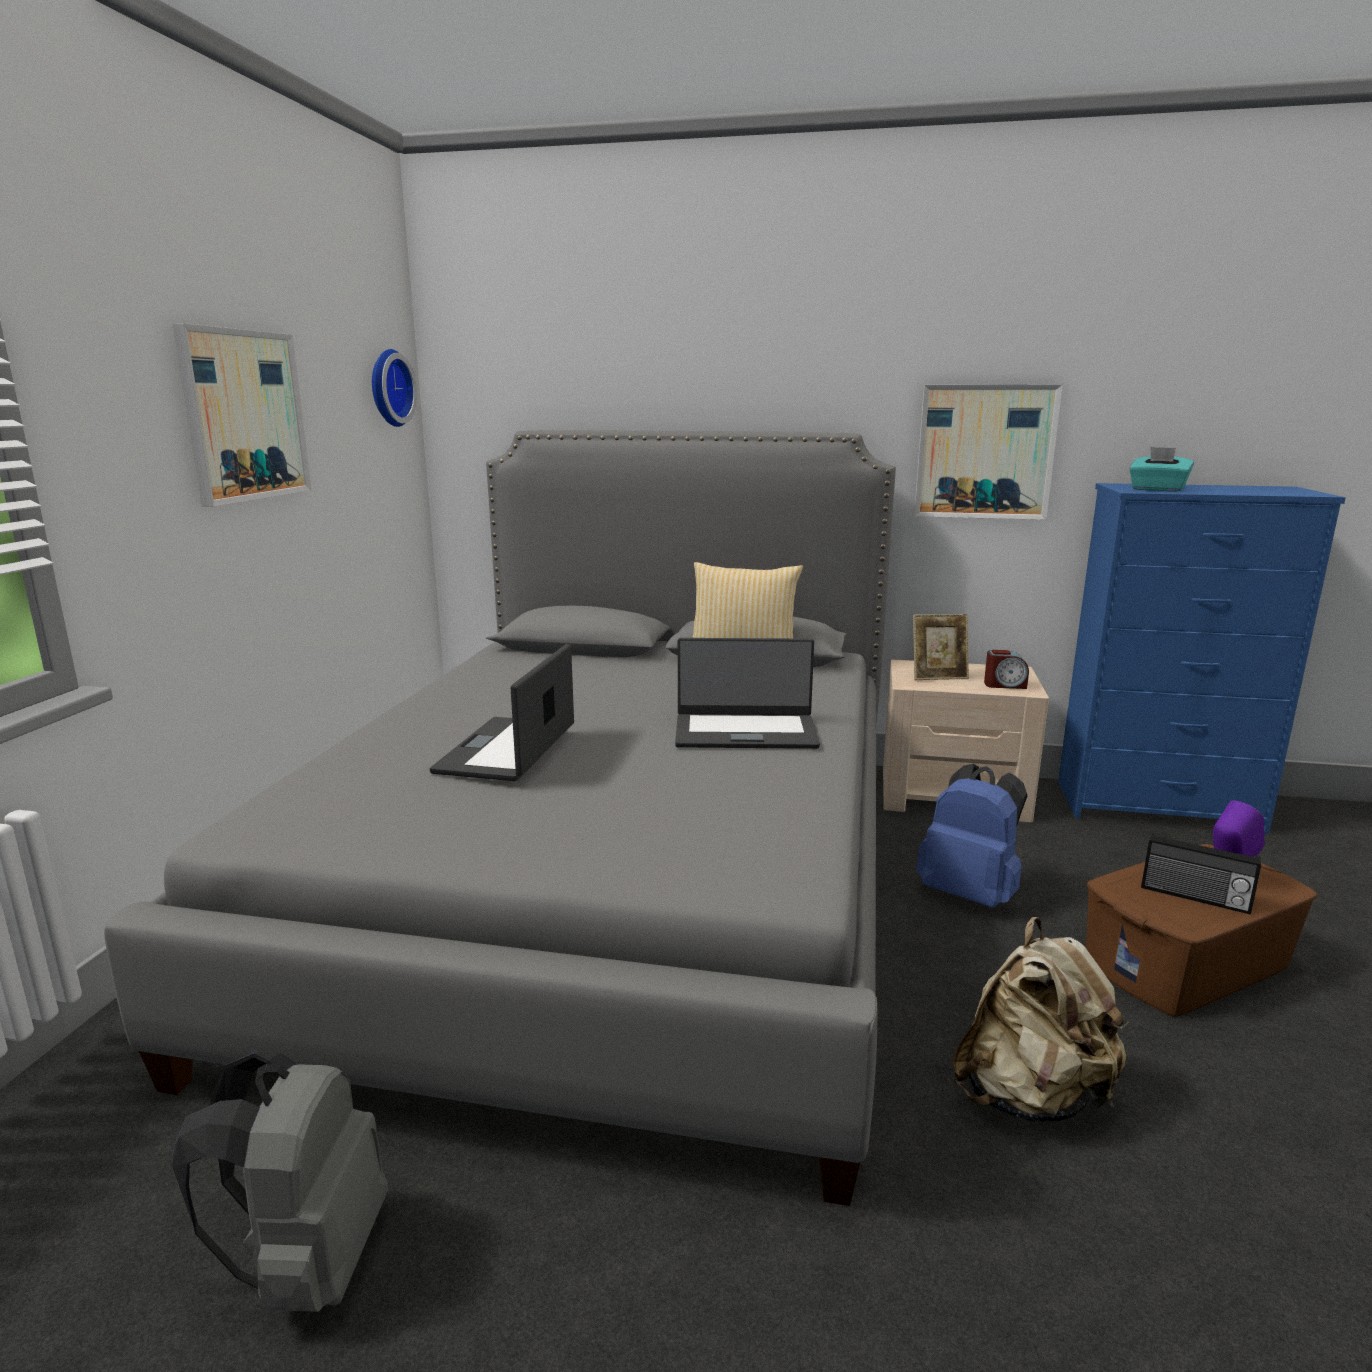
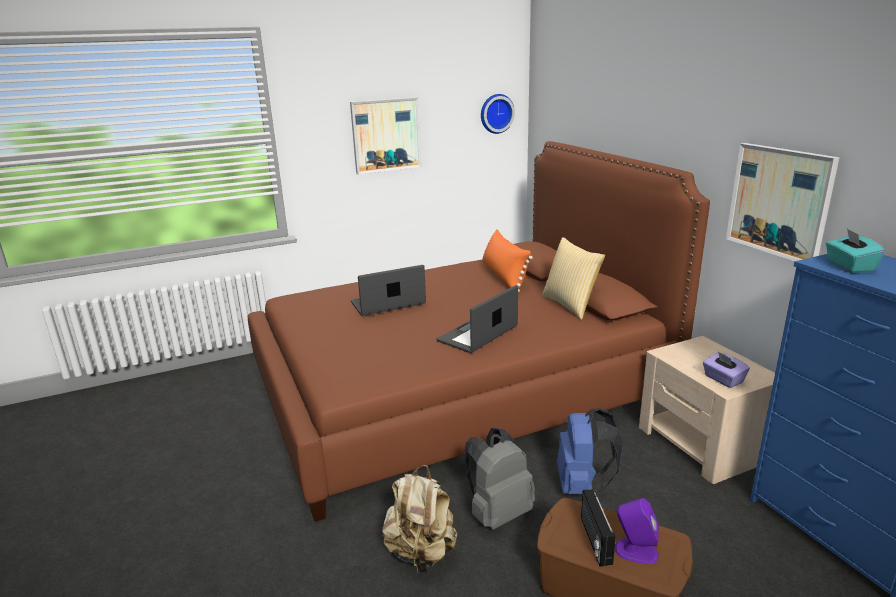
camera: 55 degrees right, 5 degrees up
grey bed [104,430,896,1206] -> brown bed [248,141,710,522]
grey backpack [172,1049,388,1312] -> grey backpack moved to [465,428,535,530]
laptop [675,638,820,749] -> laptop turned 75 degrees clockwise [437,285,518,353]
picture frame [913,614,969,680] -> none
alarm clock [984,650,1029,689] -> purple tissue box [703,352,750,388]
none -> orange pillow [482,229,533,293]

